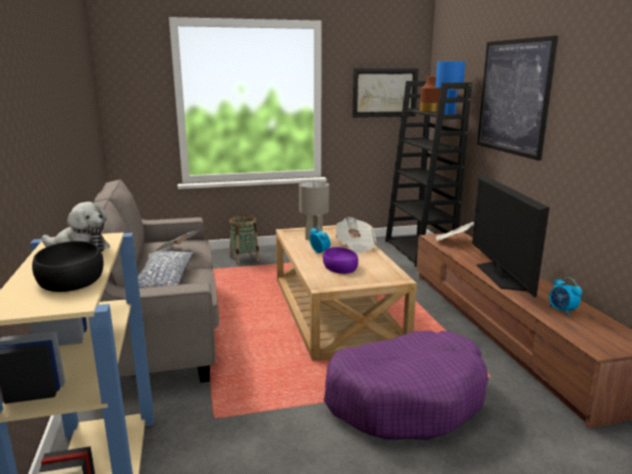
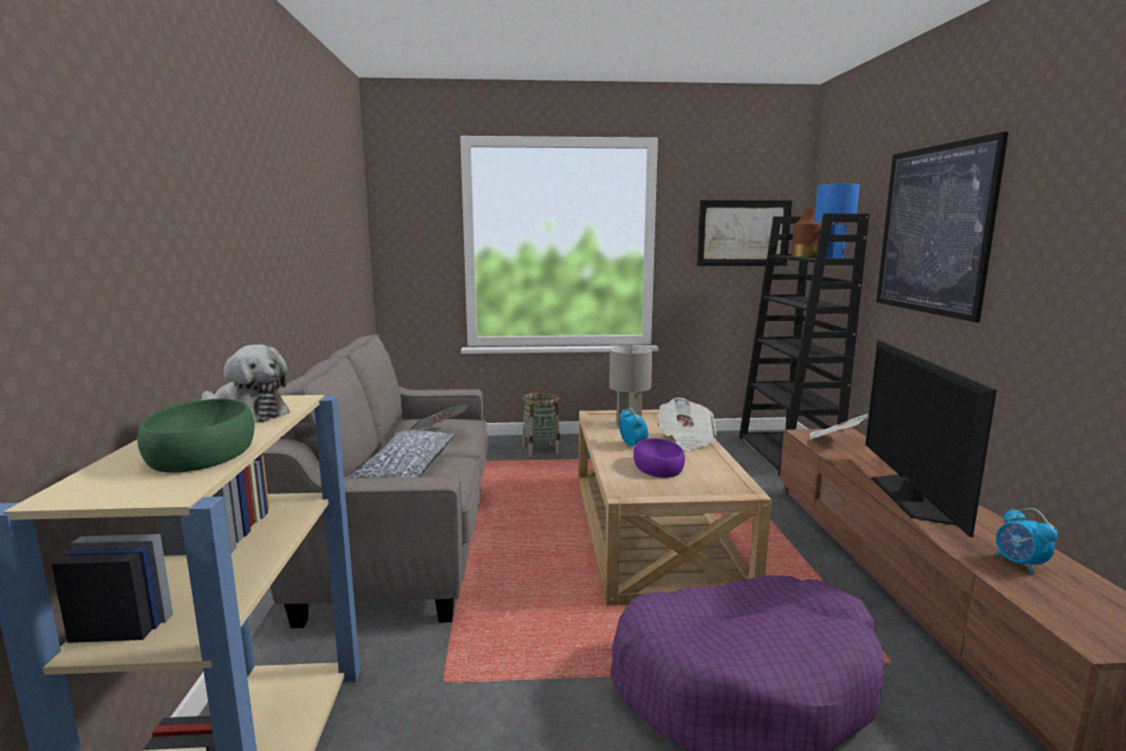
camera: 10 degrees right, 5 degrees down
black bowl [32,241,104,292] -> green bowl [137,399,254,473]

